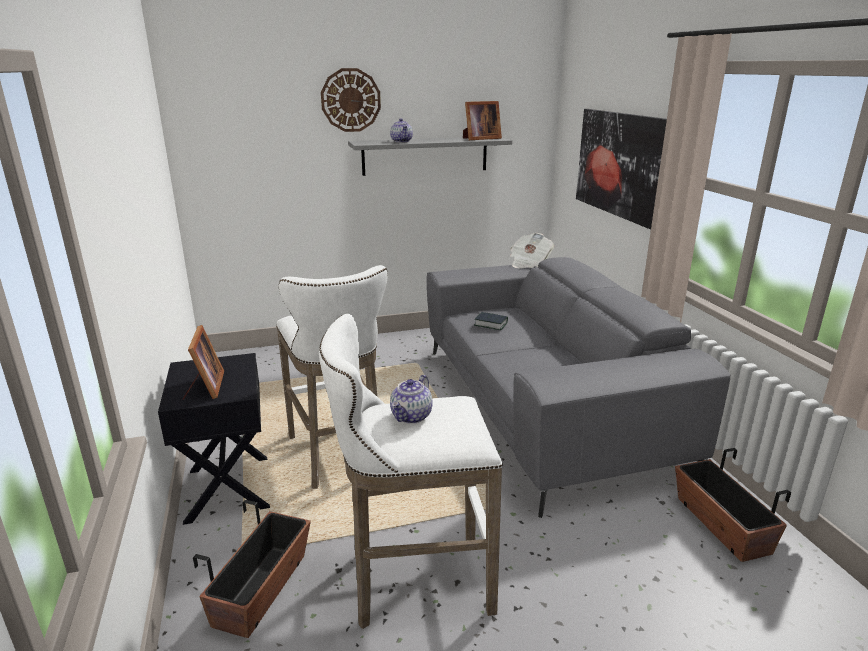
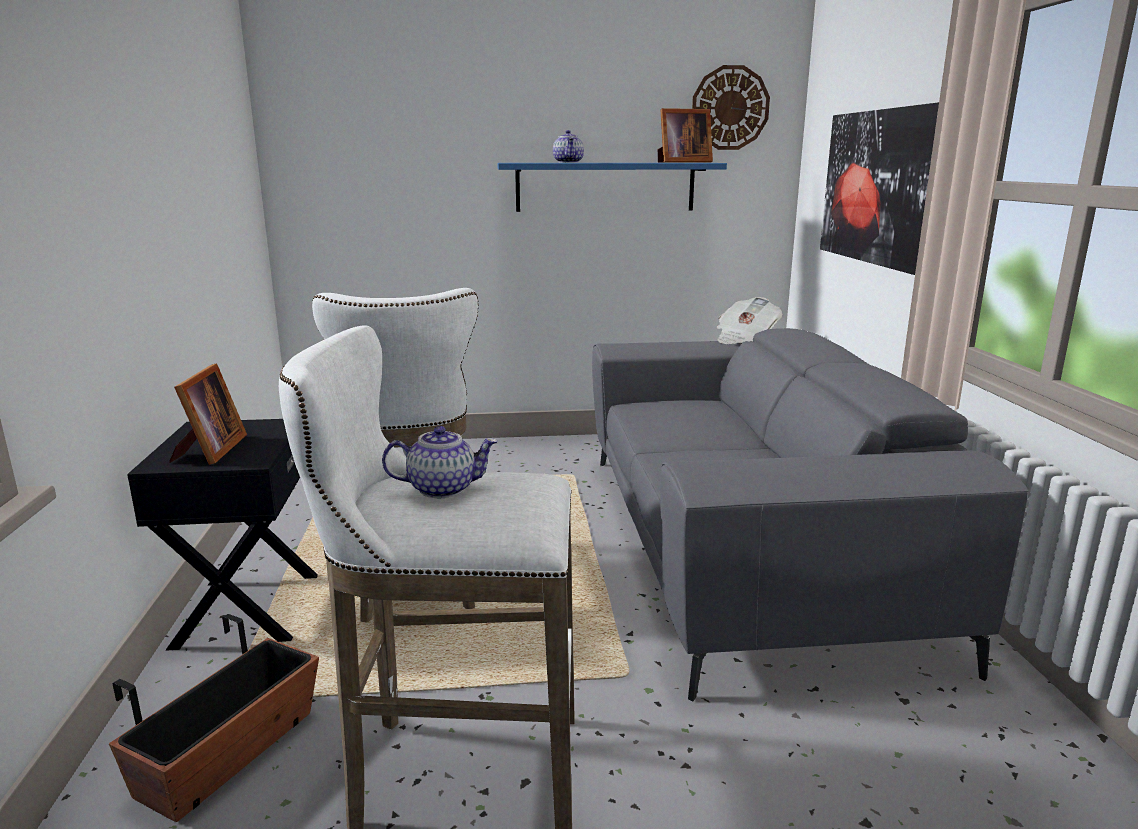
camera: 10 degrees right, 5 degrees down
wall clock [321,68,381,132] -> wall clock moved to [692,65,770,150]
grey shelf [348,137,512,176] -> blue shelf [497,163,727,212]
teapot [390,375,433,424] -> teapot turned 135 degrees counterclockwise [382,426,498,498]
book [475,312,508,330] -> none
planter [675,448,791,562] -> none

